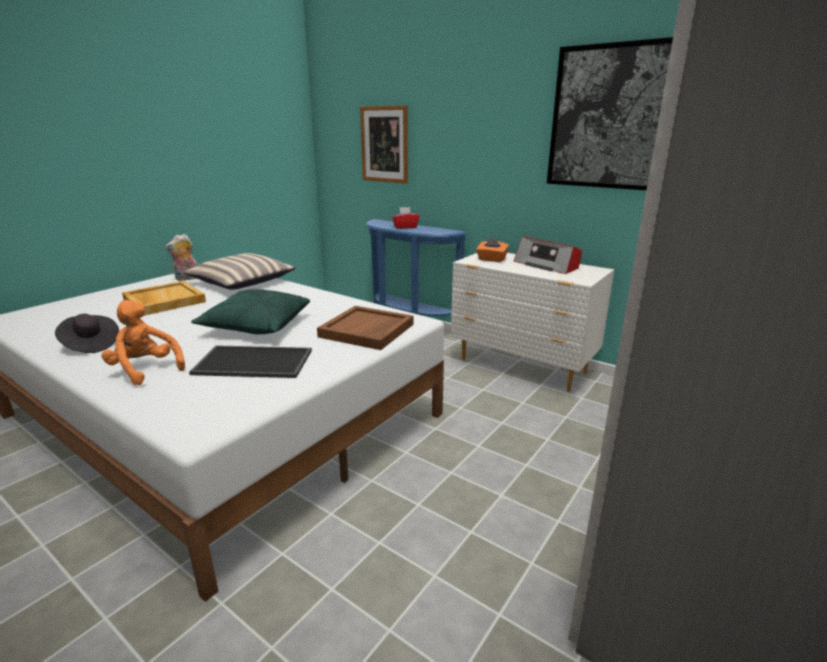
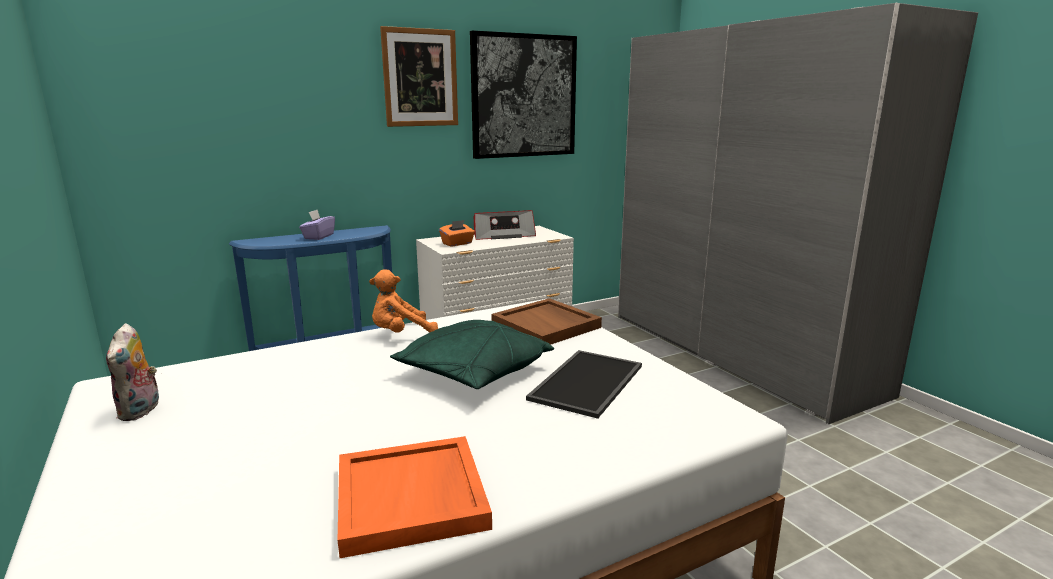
camera: 65 degrees left, 5 degrees down
black hat [55,314,119,353] -> orange tray [338,436,492,558]
orange plush toy [102,300,185,385] -> orange plush toy moved to [369,269,438,333]
beige tray [122,281,206,316] -> none
pillow [183,253,296,290] -> none
picture [360,105,408,184] -> picture moved to [380,26,458,127]
red tissue box [392,207,419,229] -> purple tissue box [299,210,335,240]

